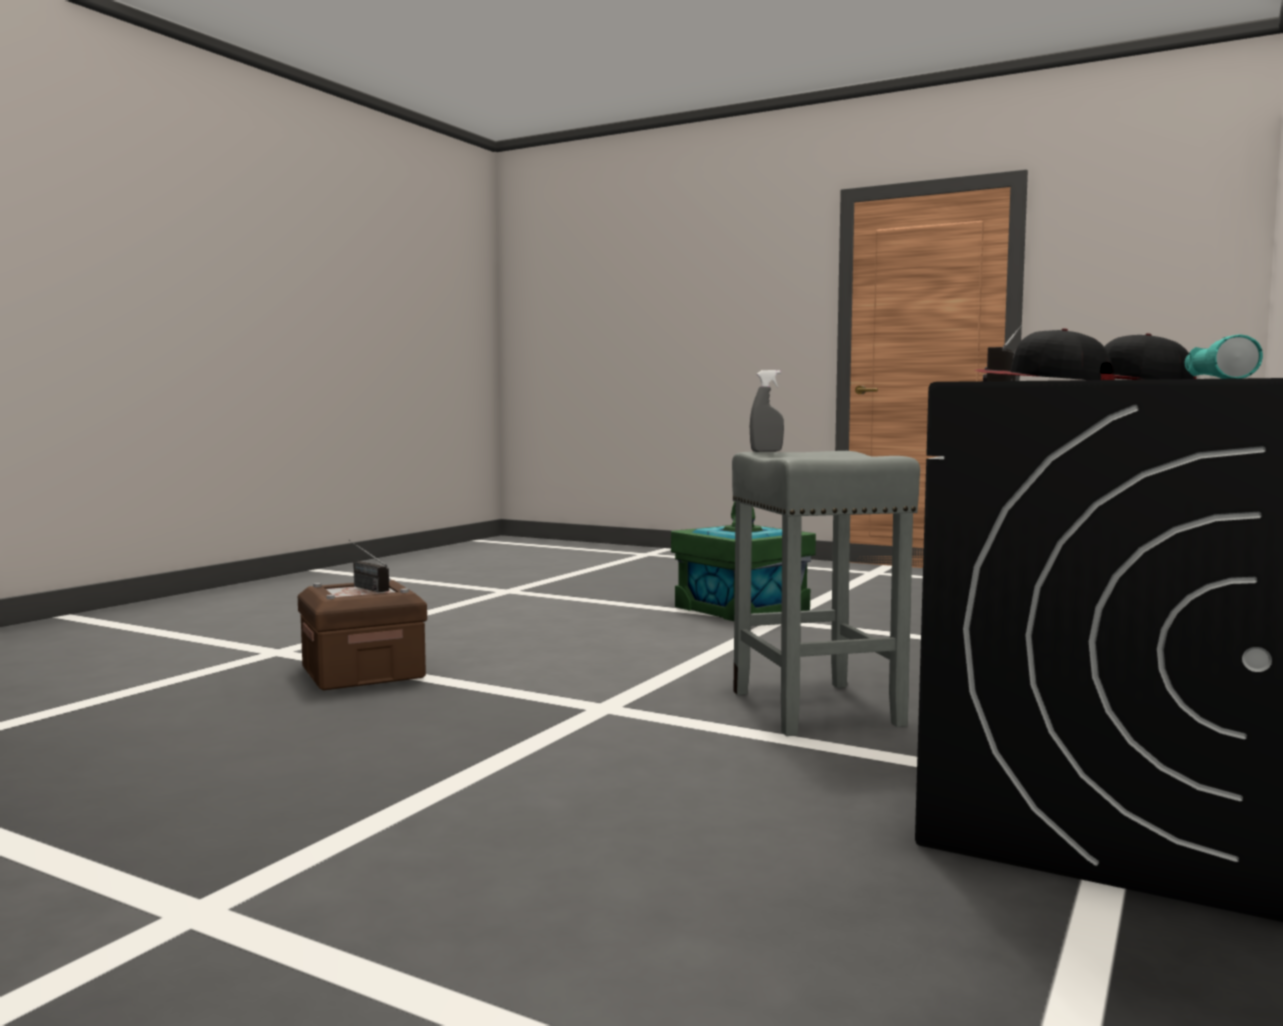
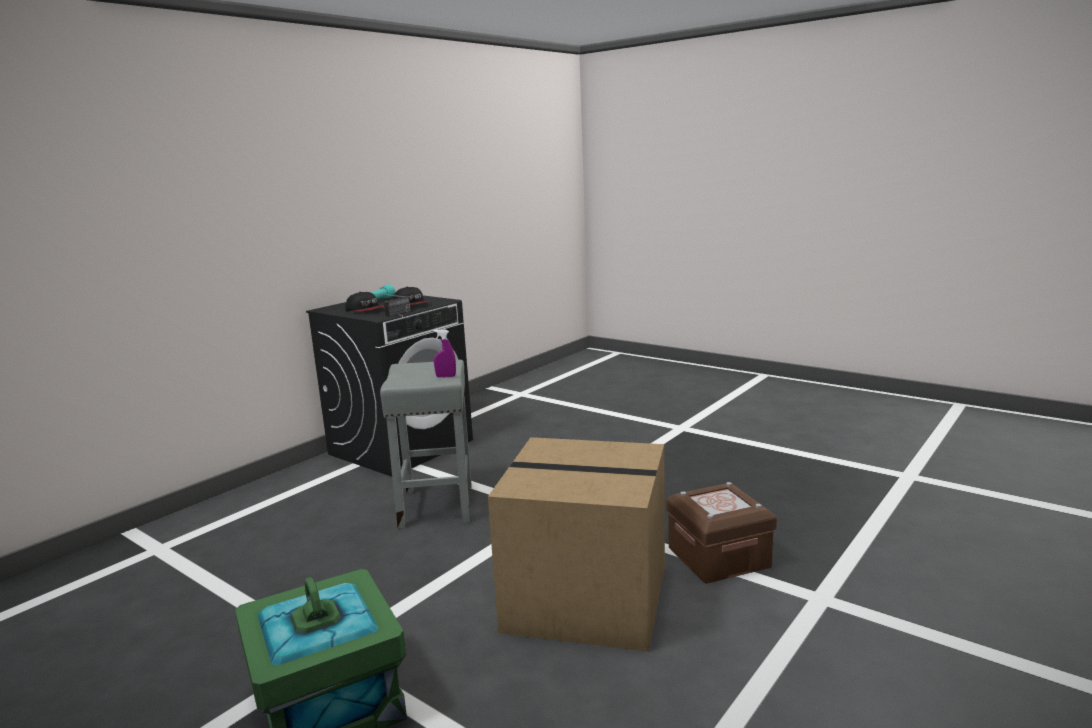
camera: 170 degrees left, 10 degrees up
radio [349,540,389,592] -> none
grey spray bottle [750,370,784,452] -> purple spray bottle [434,329,456,378]
none -> cardboard box [488,437,665,652]

